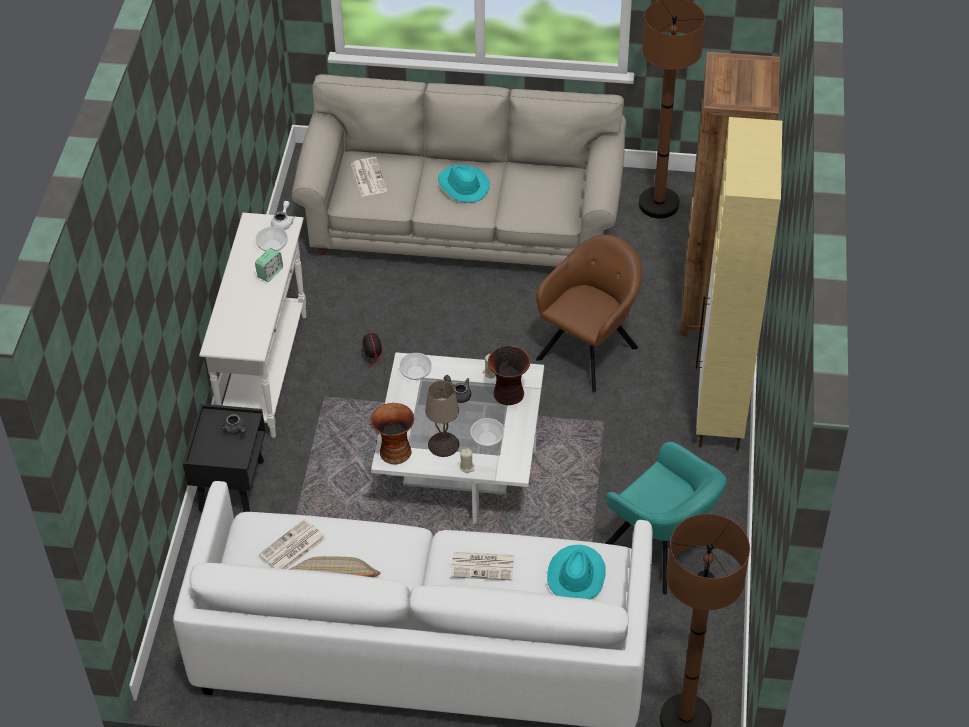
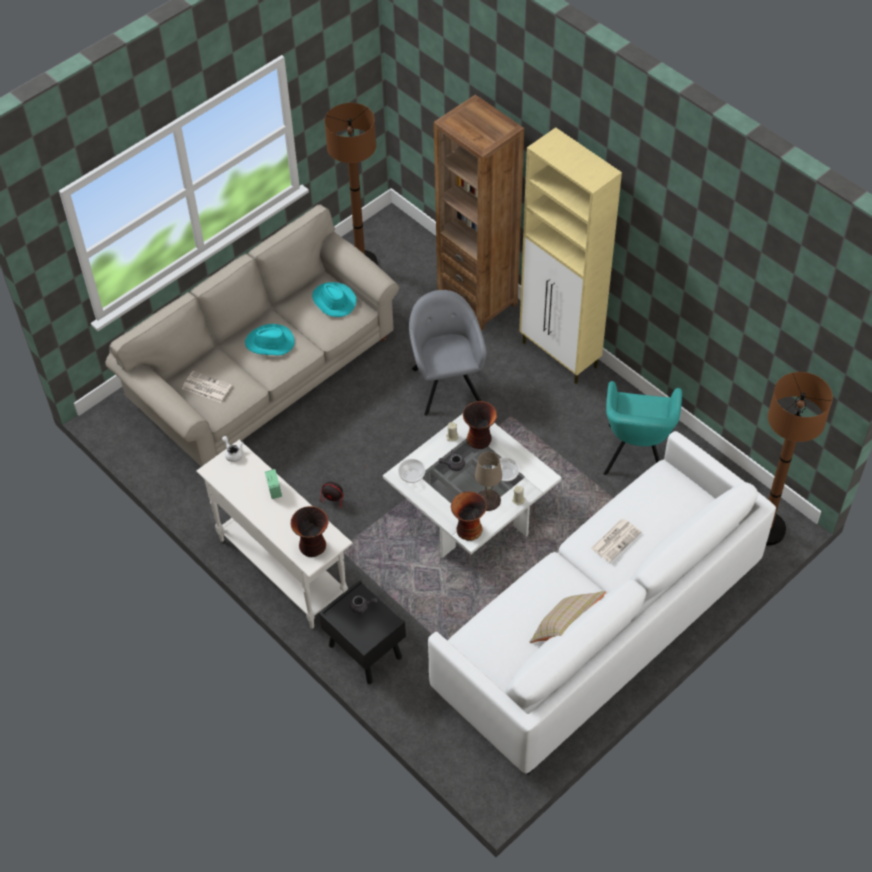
camera: 50 degrees left, 5 degrees up
bowl [255,227,288,251] -> none
newspaper [259,519,326,569] -> none
brown armchair [536,234,642,393] -> grey armchair [409,290,486,416]
turquoise hat [547,545,606,600] -> turquoise hat moved to [312,282,357,317]
turquoise armchair [605,442,727,595] -> turquoise armchair turned 105 degrees clockwise [604,381,682,475]
none -> vase [291,506,329,557]

